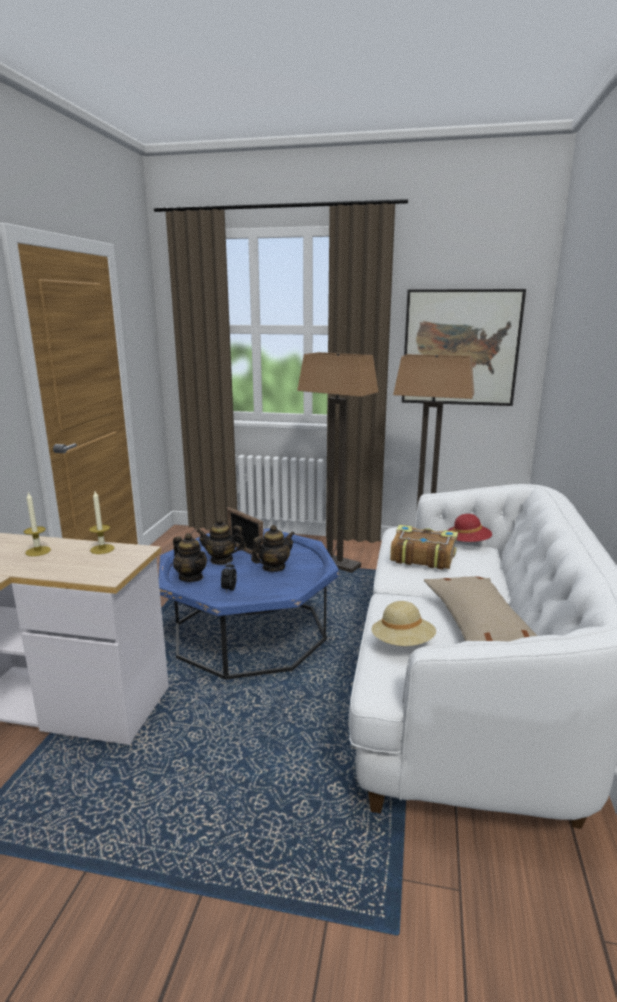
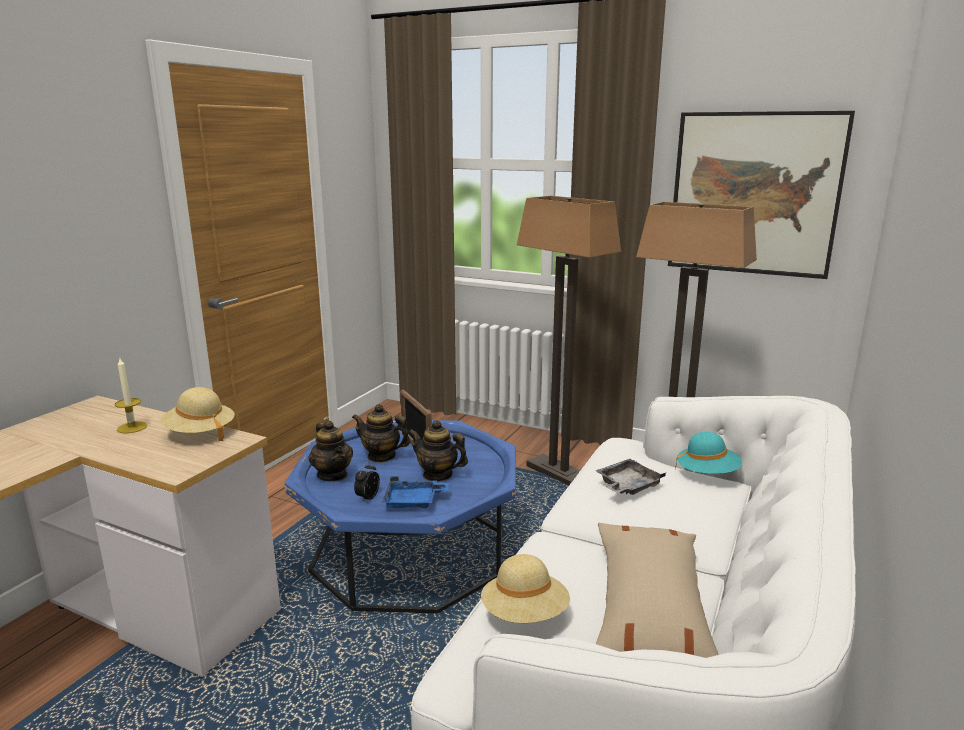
camera: 15 degrees right, 0 degrees up
candle [89,491,115,554] -> beige hat [160,387,235,441]
teapot [251,525,295,572] -> teapot turned 135 degrees counterclockwise [409,420,468,482]
book [390,525,458,570] -> grey tray [596,459,666,495]
red hat [447,514,492,542] -> turquoise hat [675,432,742,474]
none -> blue tray [382,476,449,508]

